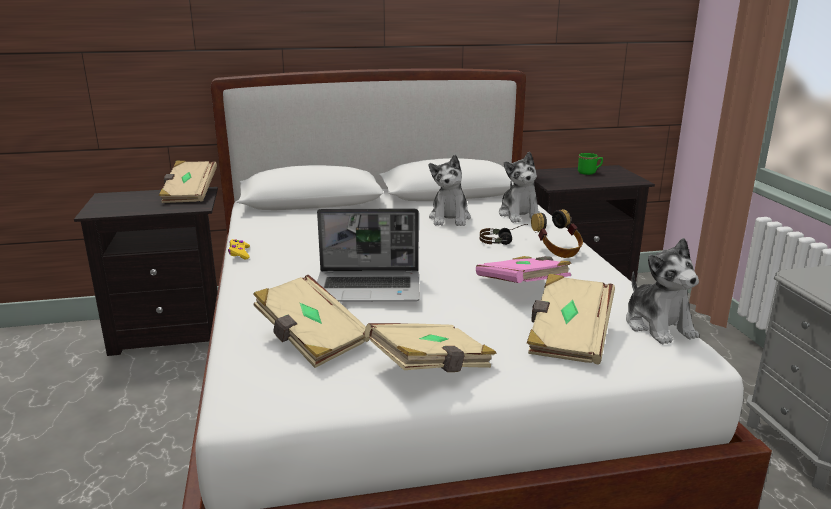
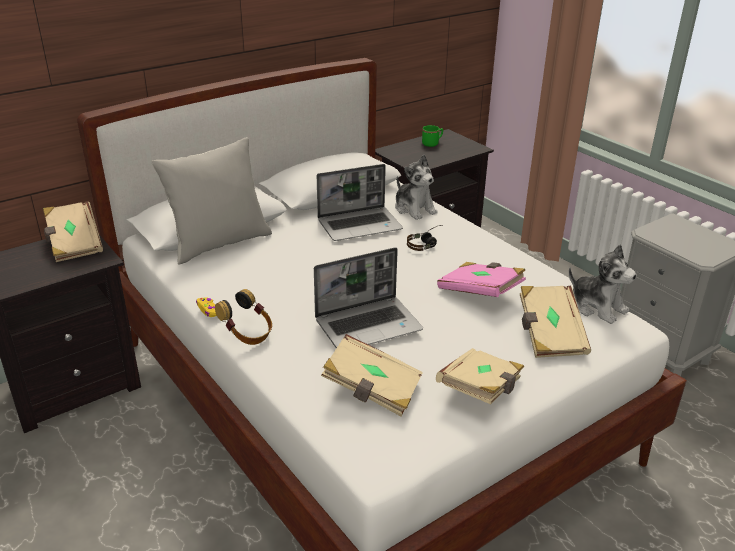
camera: 25 degrees left, 10 degrees up
plush toy [429,155,471,226] -> laptop [317,164,403,241]
headphones [531,209,583,258] -> headphones moved to [215,289,272,345]
none -> grey pillow [151,137,272,265]

